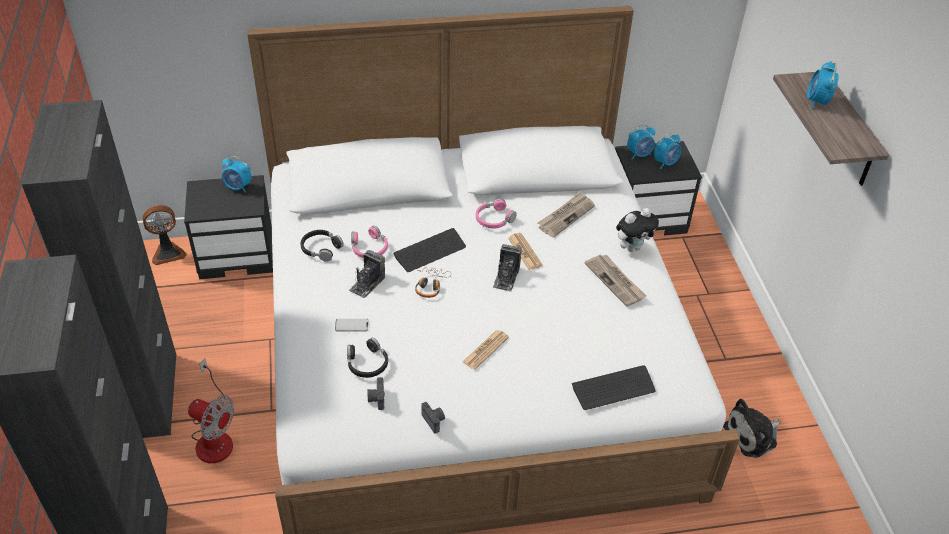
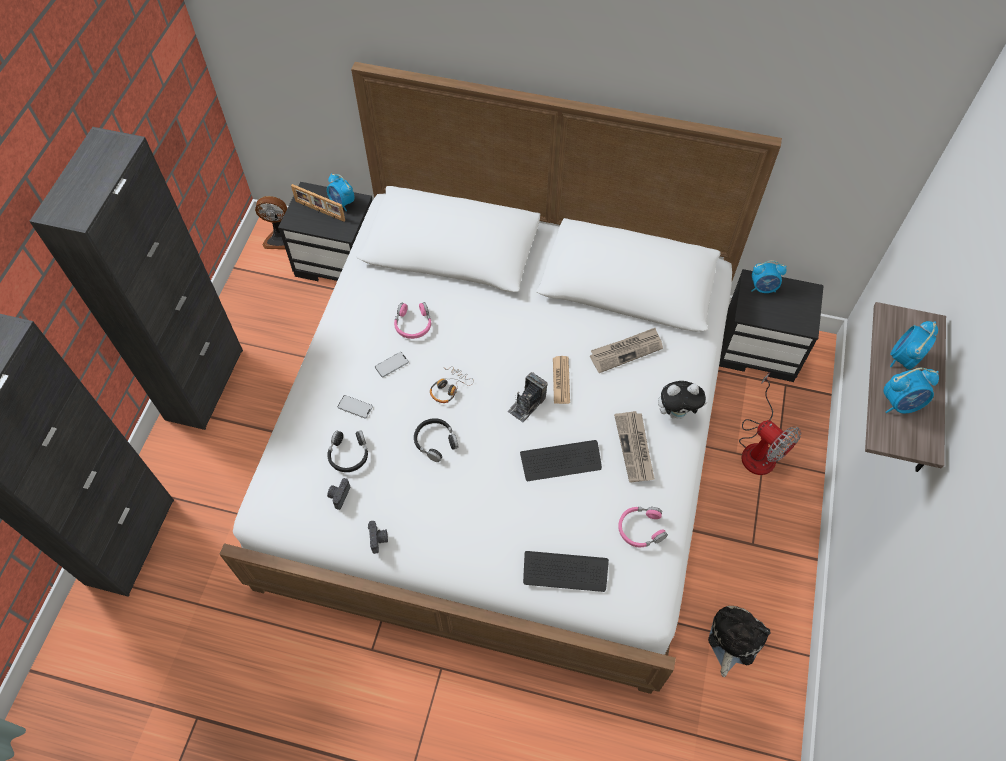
camera: 25 degrees right, 15 degrees up
fan [188,358,234,463] -> fan moved to [739,373,801,475]
black headphones [301,230,344,262] -> black headphones moved to [414,418,459,462]
camera [349,250,385,298] -> phone [375,352,409,377]
keyboard [393,228,466,272] -> keyboard moved to [520,440,602,481]
newspaper [462,330,509,370] -> none
pink headphones [476,198,517,228] -> pink headphones moved to [618,507,668,547]
alarm clock [654,133,681,169] -> alarm clock moved to [883,368,939,414]
plush toy [723,399,781,458] -> plush toy turned 120 degrees clockwise [708,606,771,677]
none -> picture frame [291,184,345,222]

